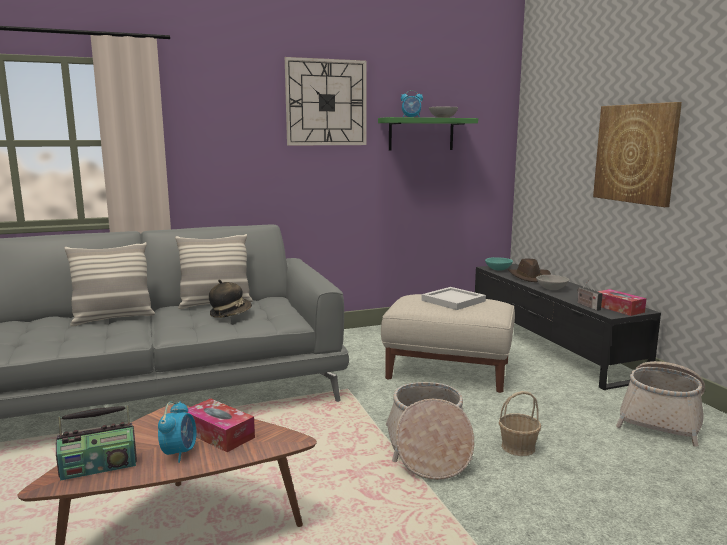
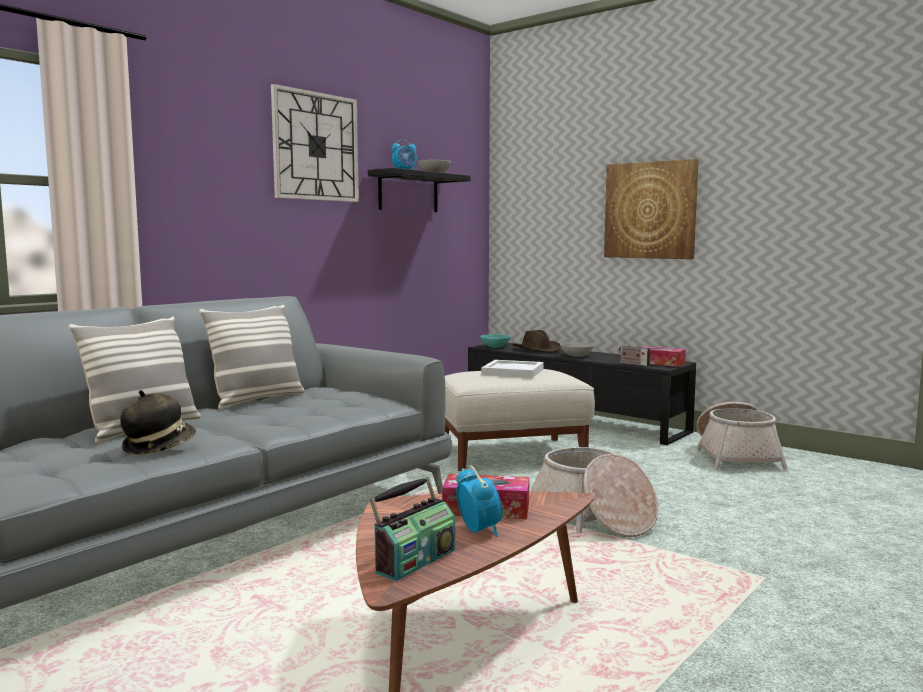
camera: 30 degrees left, 5 degrees down
hat [209,279,252,318] -> hat moved to [121,390,196,454]
green shelf [378,117,478,150] -> black shelf [368,168,471,212]
basket [499,391,541,456] -> none

